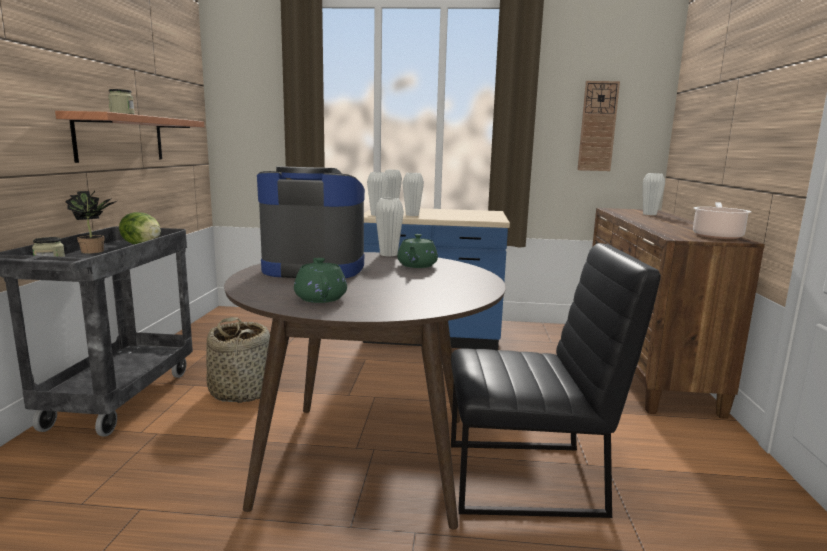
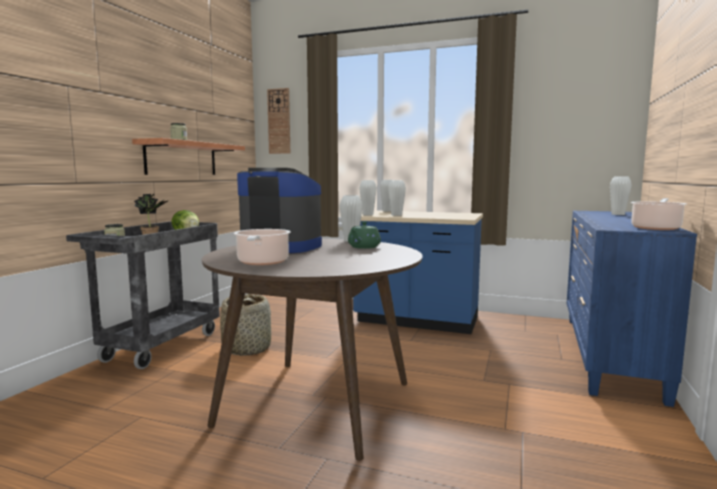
camera: 15 degrees right, 5 degrees down
green teapot [294,258,347,303] -> cooking pot [233,229,291,265]
black chair [451,243,661,518] -> none
wall clock [577,81,620,171] -> wall clock moved to [267,88,290,154]
brown dresser [592,208,765,419] -> blue dresser [567,211,697,407]

